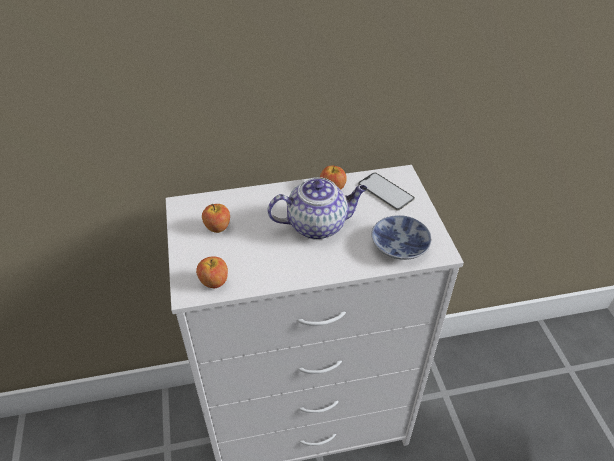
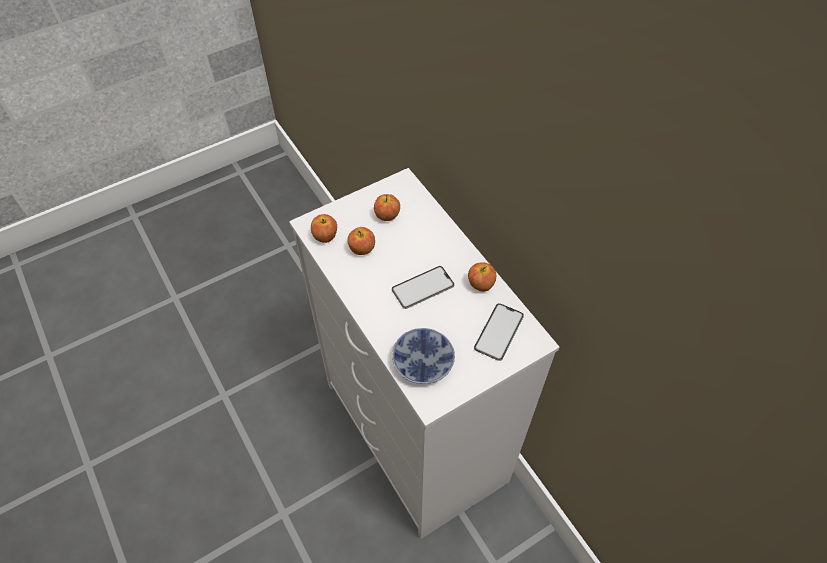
camera: 70 degrees right, 10 degrees up
teapot [267,177,367,240] -> phone [392,266,454,309]
none -> apple [347,227,375,255]

